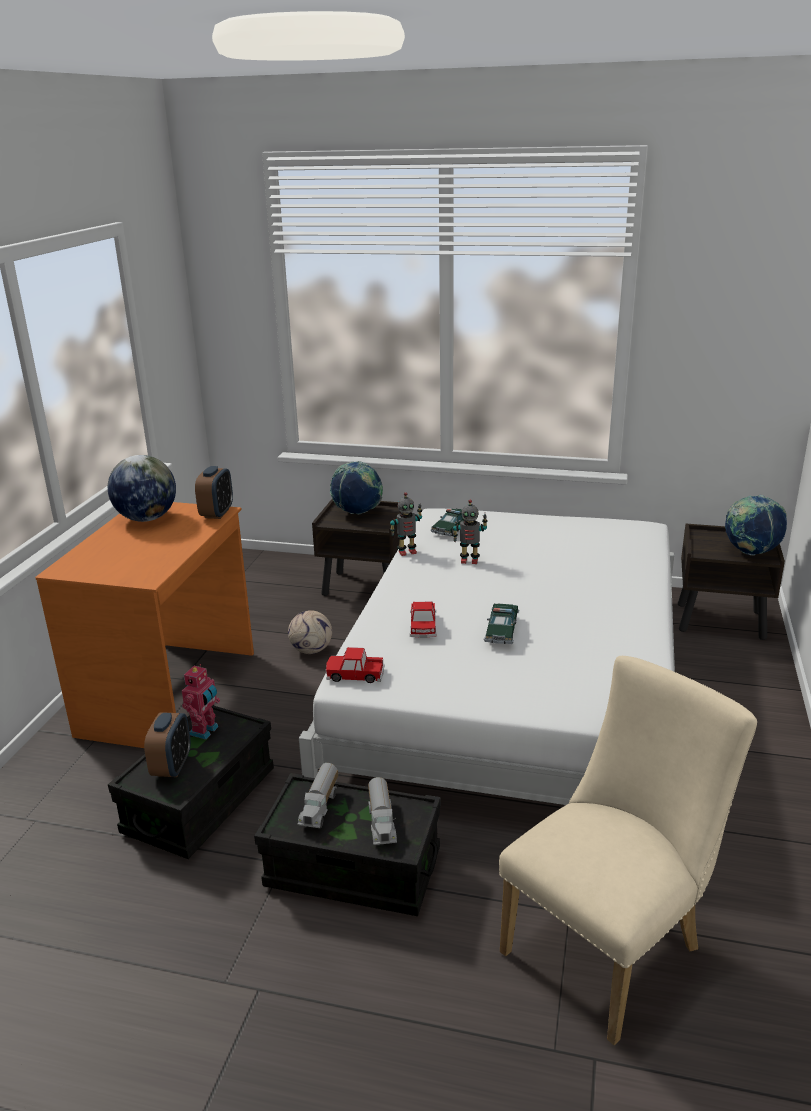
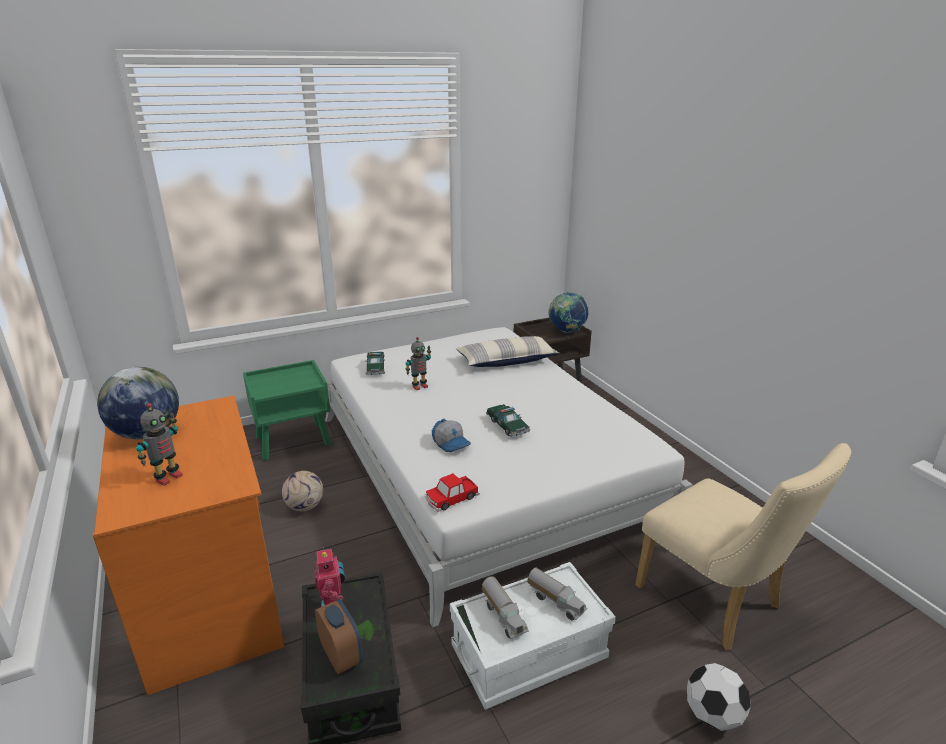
camera: 40 degrees left, 0 degrees up
alarm clock [195,466,233,519] -> none
black storage box [254,773,441,916] -> white storage box [450,562,616,710]
brown nightstand [312,499,401,596] -> green nightstand [243,360,331,460]
globe [330,461,383,515] -> none
toy robot [390,492,422,556] -> toy robot moved to [136,403,183,486]
toy car [410,602,437,638] -> cap [432,419,471,452]
beige chair [499,656,757,1045] -> beige chair turned 135 degrees clockwise [635,443,851,650]
none -> pillow [456,336,559,367]
none -> football [687,663,751,731]

